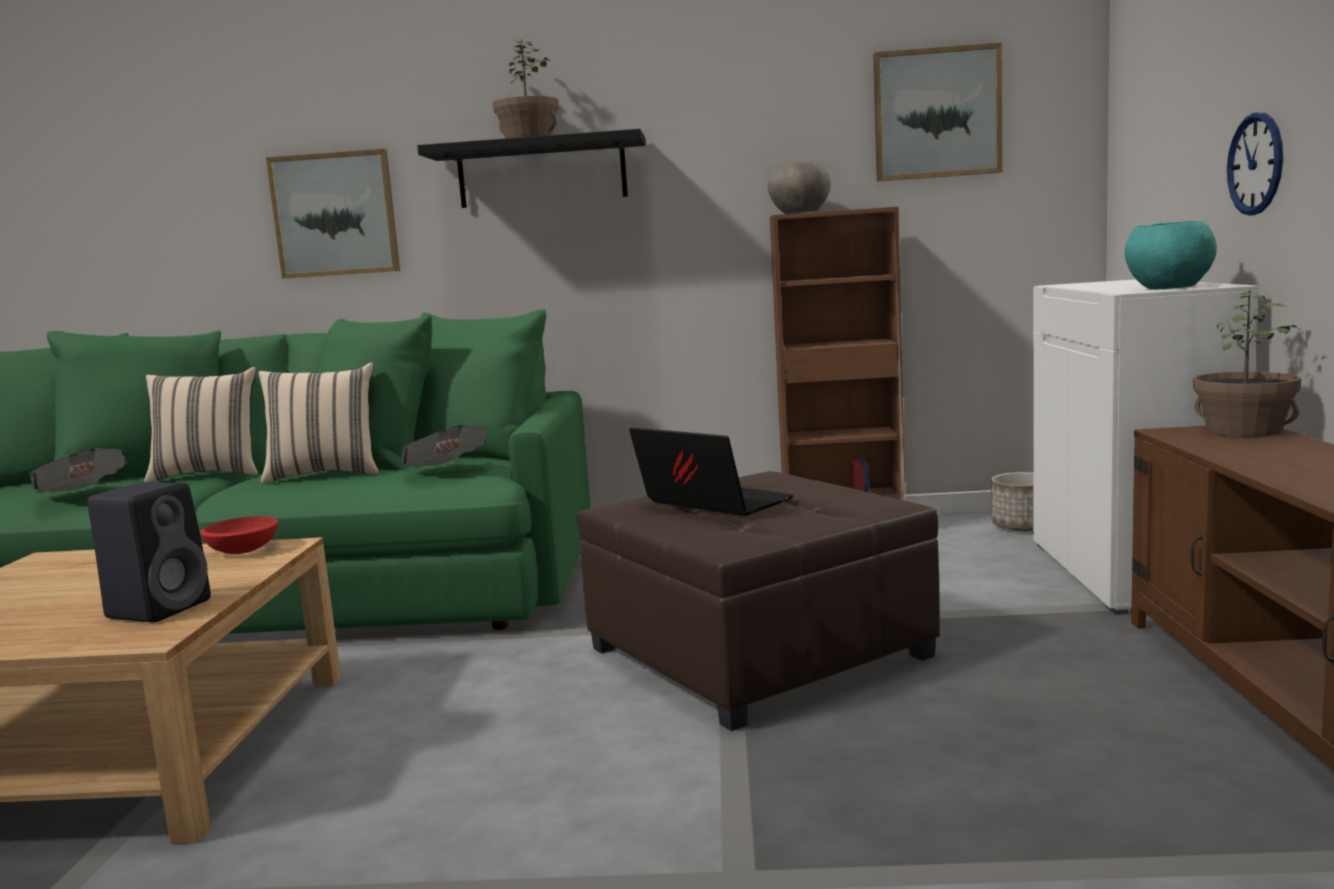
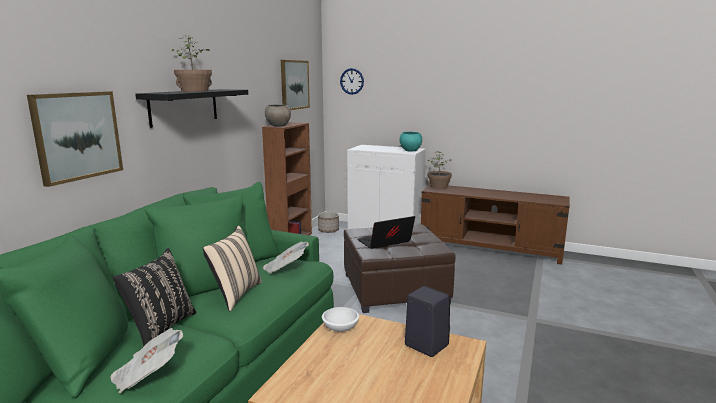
camera: 70 degrees left, 5 degrees up
beige pillow [144,367,258,482] -> black pillow [112,248,197,347]
red bowl [200,516,278,554] -> white bowl [322,307,359,332]
wall clock [1227,113,1283,216] -> wall clock moved to [340,68,364,95]

